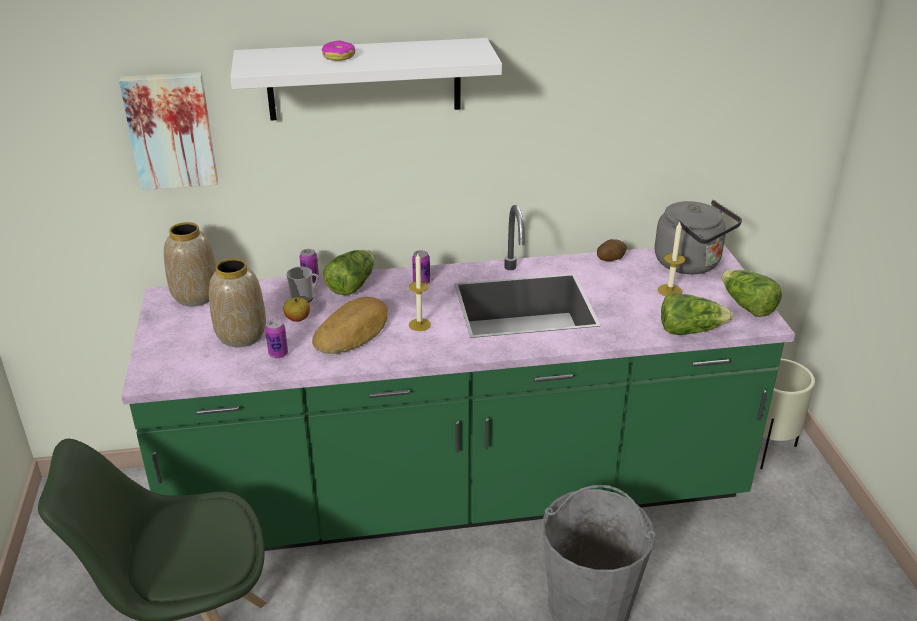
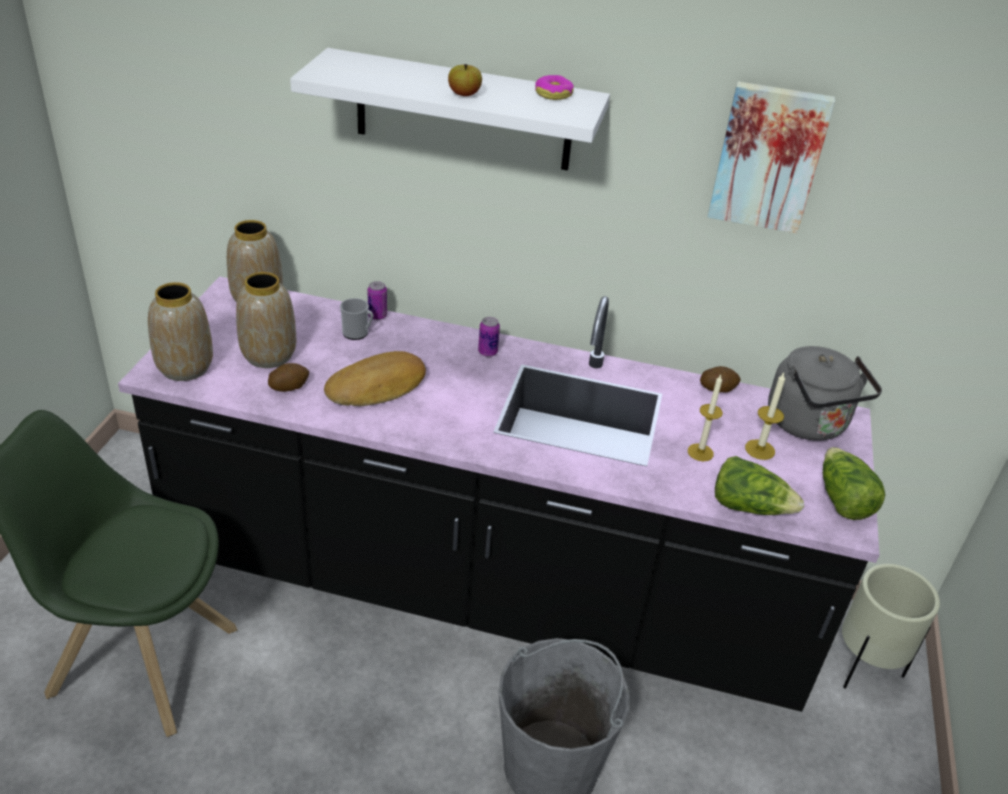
camera: 20 degrees right, 5 degrees up
picture [119,72,218,190] -> picture moved to [708,81,835,233]
green counter [121,205,795,551] -> black counter [118,276,880,712]
can [265,319,288,358] -> potato [268,363,309,392]
apple [283,297,310,322] -> apple moved to [448,64,482,96]
donut [322,40,355,61] -> donut moved to [535,75,574,100]
lettuce [323,250,374,295] -> none
candle [409,253,431,331] -> candle moved to [688,375,723,461]
none -> vase [148,282,213,381]

